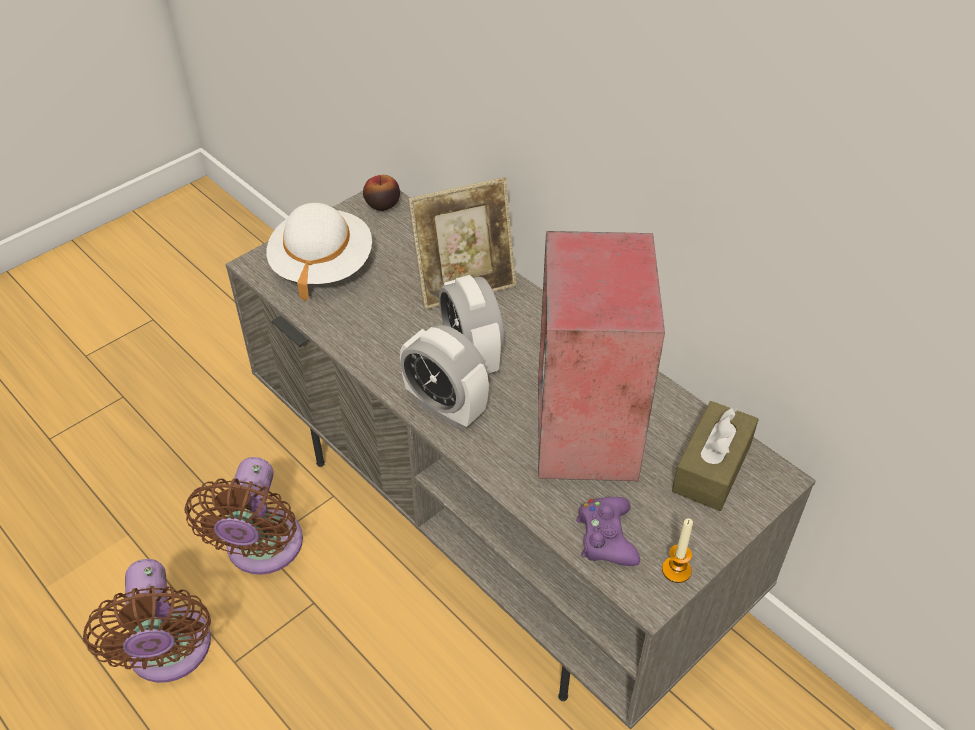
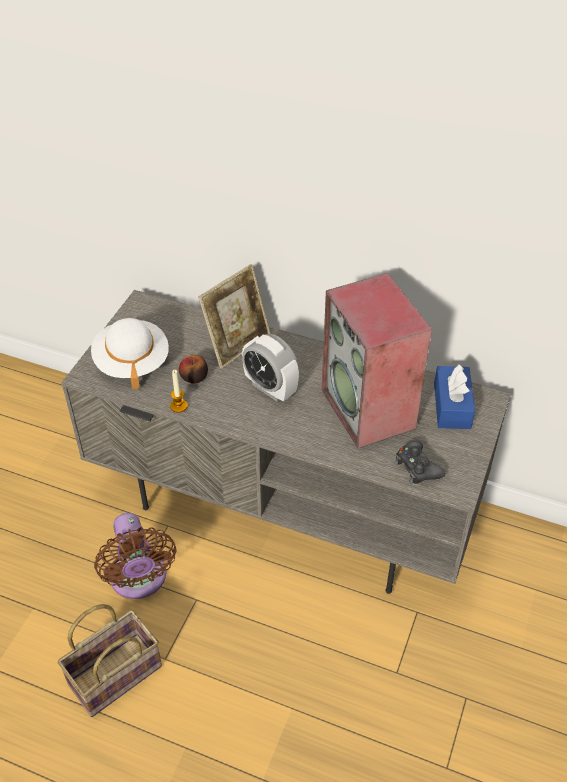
camera: 25 degrees left, 0 degrees up
brown fan [83,559,211,683] -> basket [58,604,162,717]
apple [363,175,400,211] -> apple moved to [179,355,208,384]
alarm clock [400,325,489,427] -> none
purple game controller [576,497,640,566] -> black game controller [395,440,446,484]
candle [662,518,693,583] -> candle moved to [170,370,188,413]
brown tissue box [672,401,759,511] -> blue tissue box [434,364,475,429]

